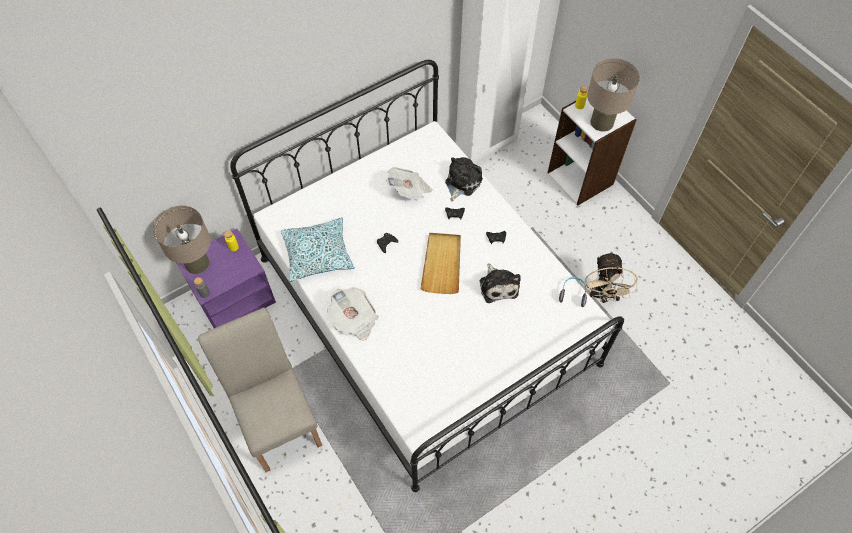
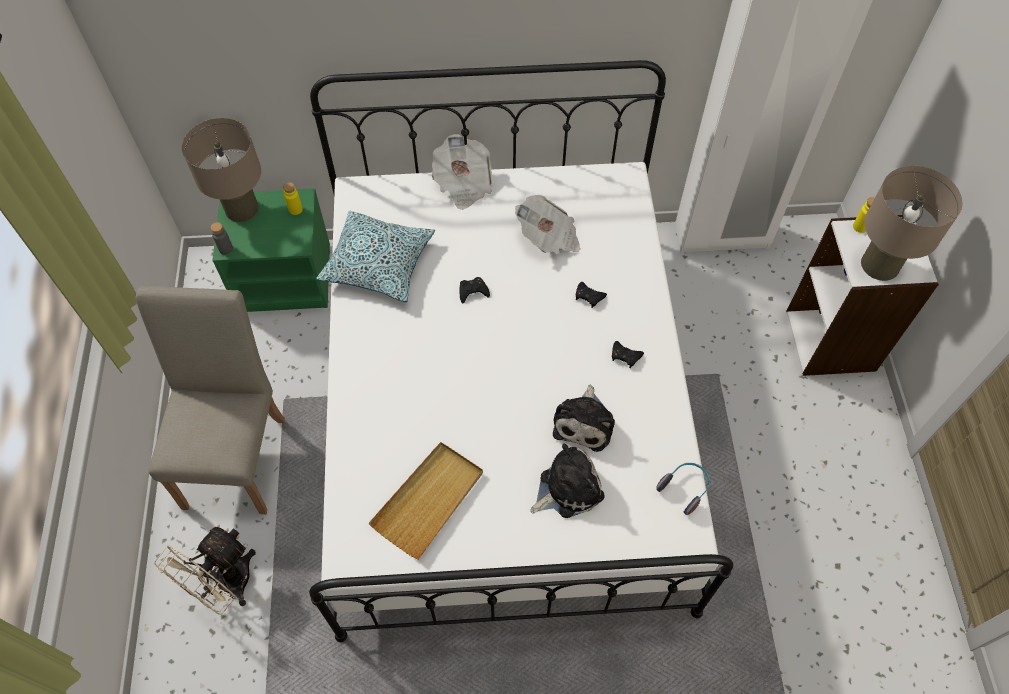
camera: 30 degrees right, 0 degrees up
purple nightstand [177,228,276,328] -> green nightstand [212,188,330,312]
newspaper [327,287,379,341] -> newspaper moved to [431,134,493,210]
beige tray [421,233,461,294] -> beige tray moved to [368,442,483,560]
plush toy [445,157,483,202] -> plush toy moved to [531,444,605,518]
beige fan [585,251,638,303] -> beige fan moved to [155,525,256,615]

